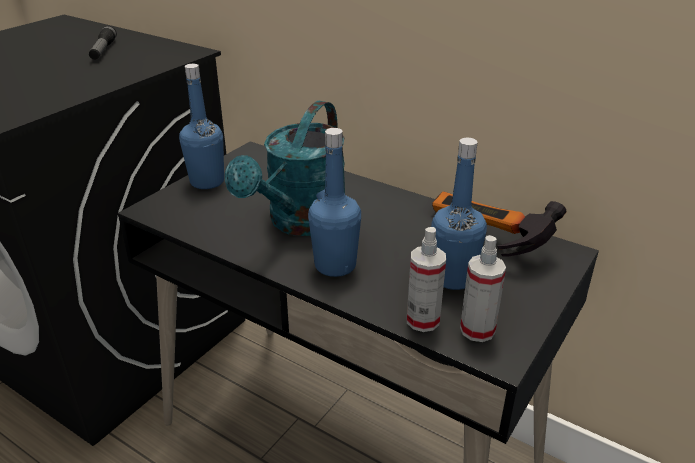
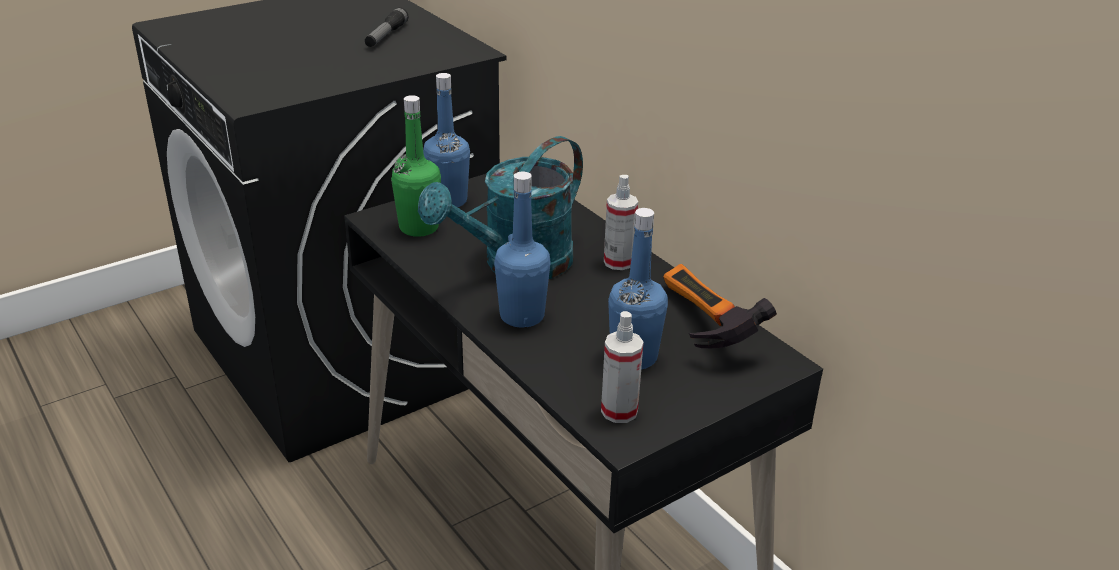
camera: 20 degrees right, 0 degrees up
spray bottle [407,227,446,332] -> spray bottle moved to [604,175,638,270]
none -> green bottle [391,95,441,237]

